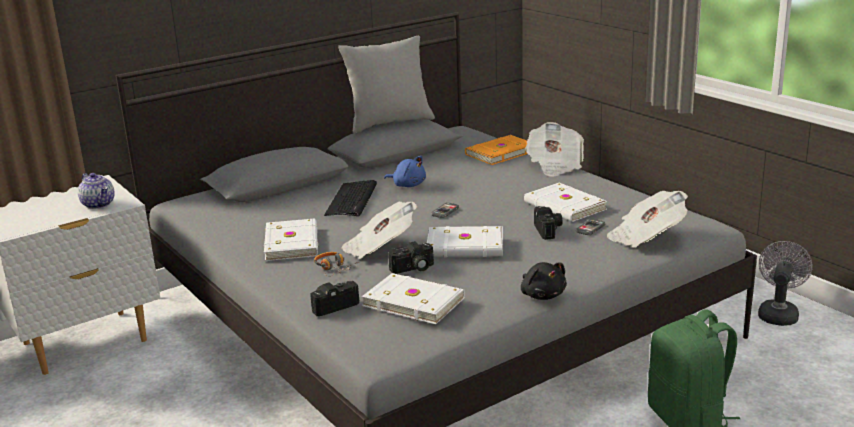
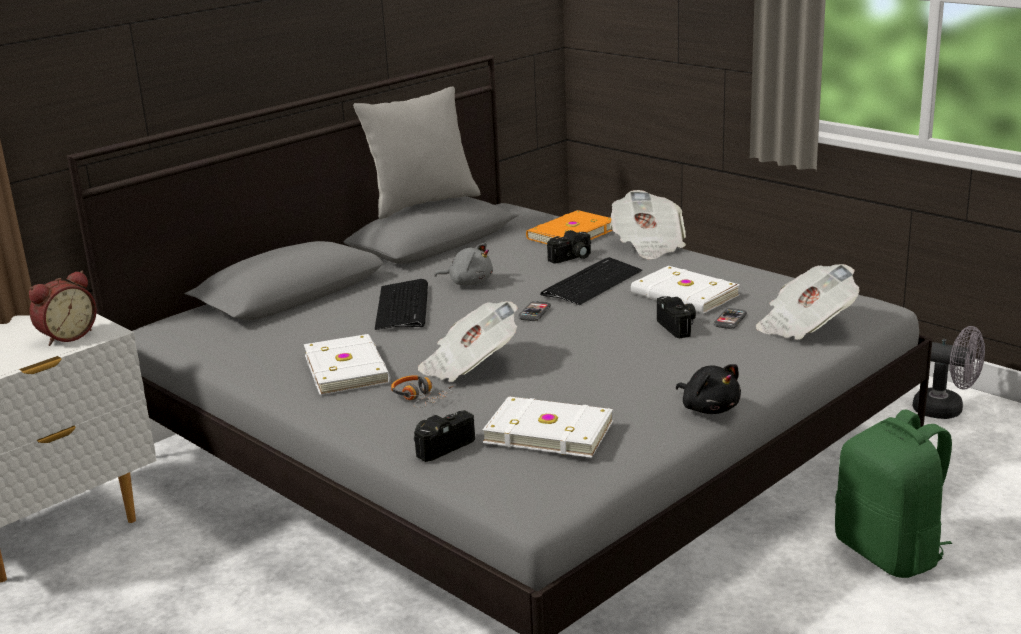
camera: 10 degrees left, 0 degrees up
teapot [78,173,115,209] -> alarm clock [29,271,97,346]
blue plush toy [384,156,426,187] -> grey plush toy [435,243,493,285]
camera [388,241,434,274] -> camera moved to [547,230,591,264]
white book [427,226,503,258] -> none
grey fan [758,241,813,326] -> grey fan turned 105 degrees clockwise [912,326,985,419]
none -> keyboard [540,257,642,305]

